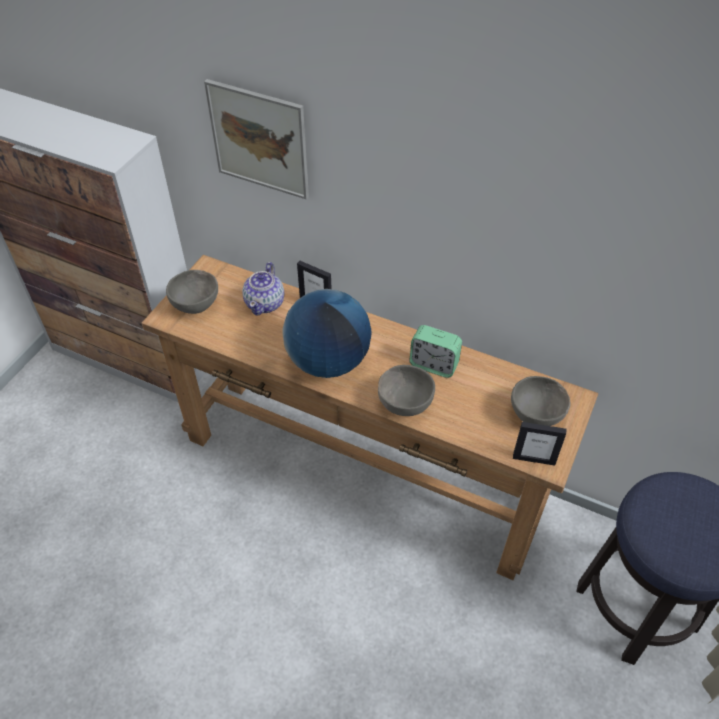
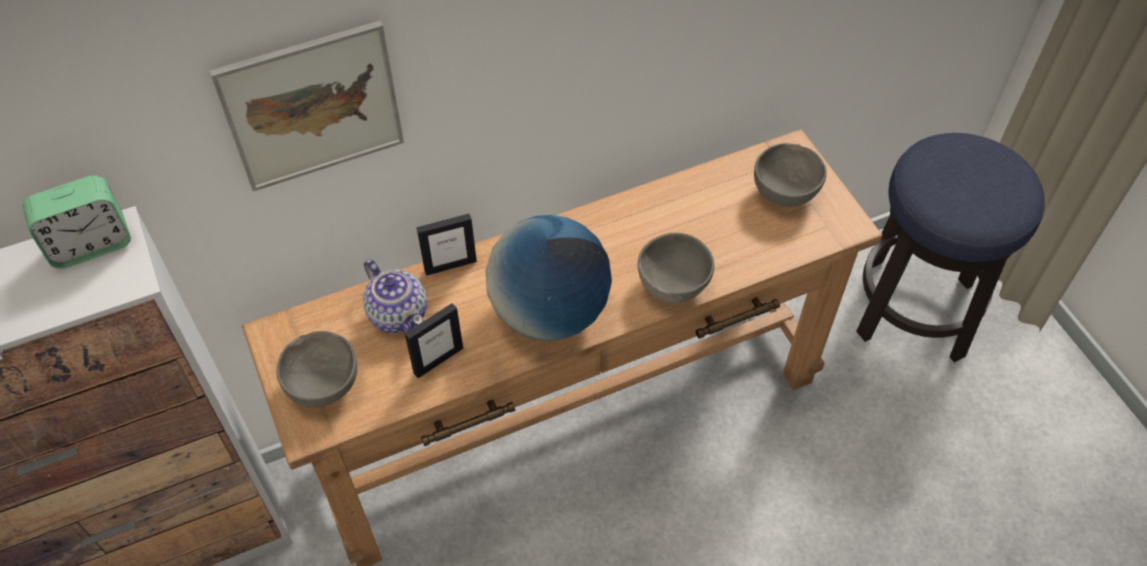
camera: 50 degrees left, 5 degrees up
alarm clock [409,325,462,378] -> alarm clock moved to [23,175,131,269]
picture frame [513,422,566,465] -> picture frame moved to [405,303,463,378]

